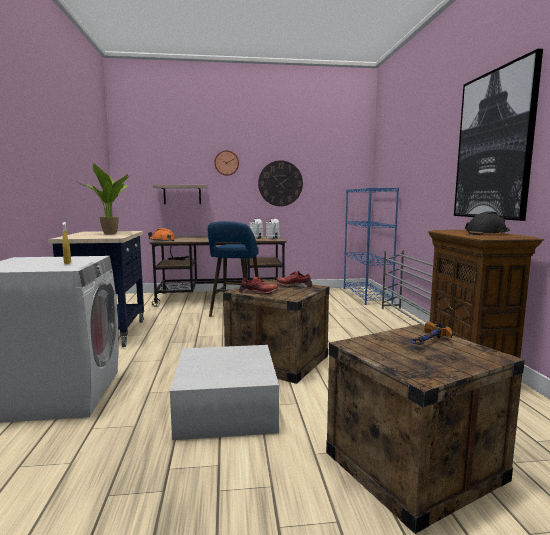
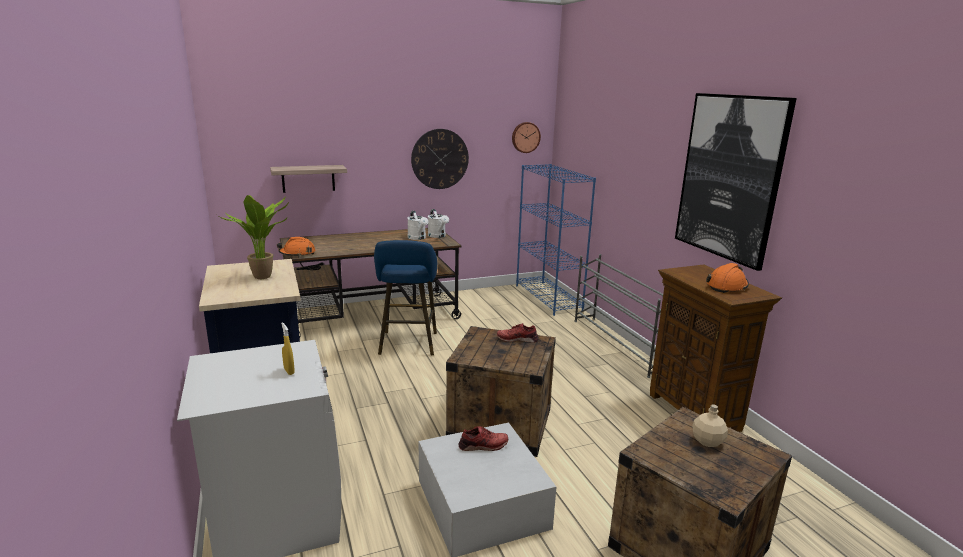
camera: 15 degrees left, 10 degrees up
wall clock [214,150,239,176] -> wall clock moved to [512,122,541,153]
red shoe [239,276,278,294] -> red shoe moved to [459,426,508,451]
hammer [411,321,452,345] -> beige bottle [692,404,728,447]
black hard hat [465,211,510,235] -> orange hard hat [706,263,749,293]

